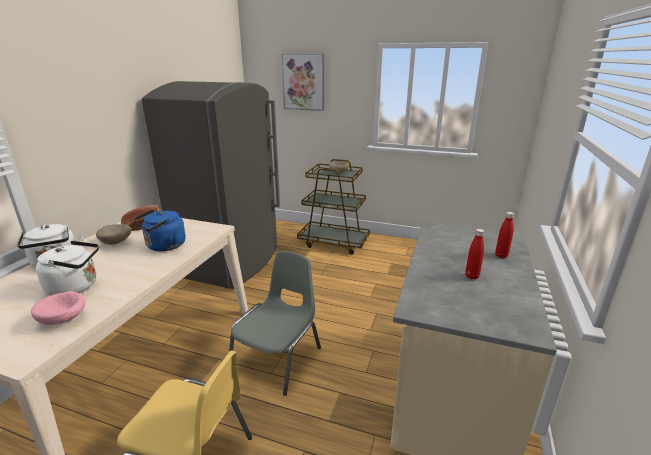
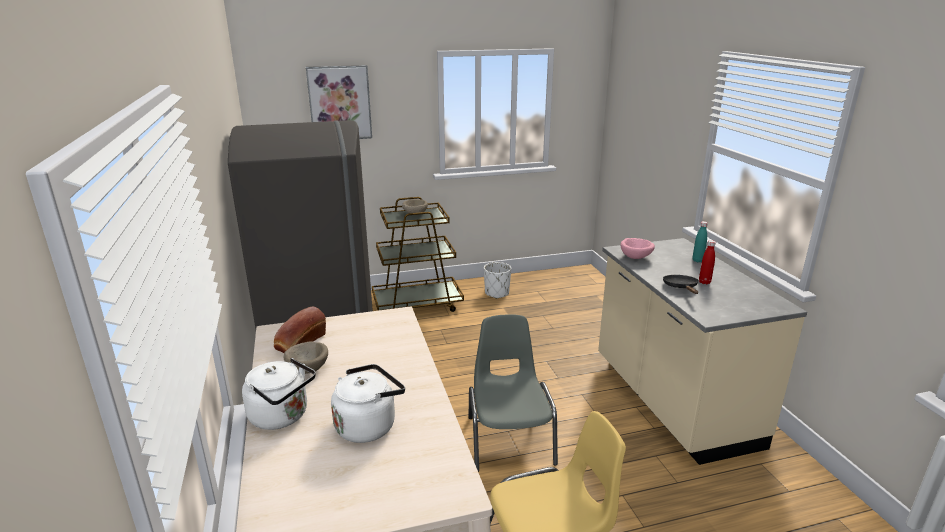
camera: 35 degrees left, 0 degrees up
pink bowl [31,291,85,325] -> pink bowl moved to [621,238,655,259]
blue kettle [133,209,186,251] -> none
red bottle [495,212,514,258] -> turquoise bottle [693,221,708,262]
none -> white planter [484,262,511,299]
none -> black frying pan [663,275,699,294]

